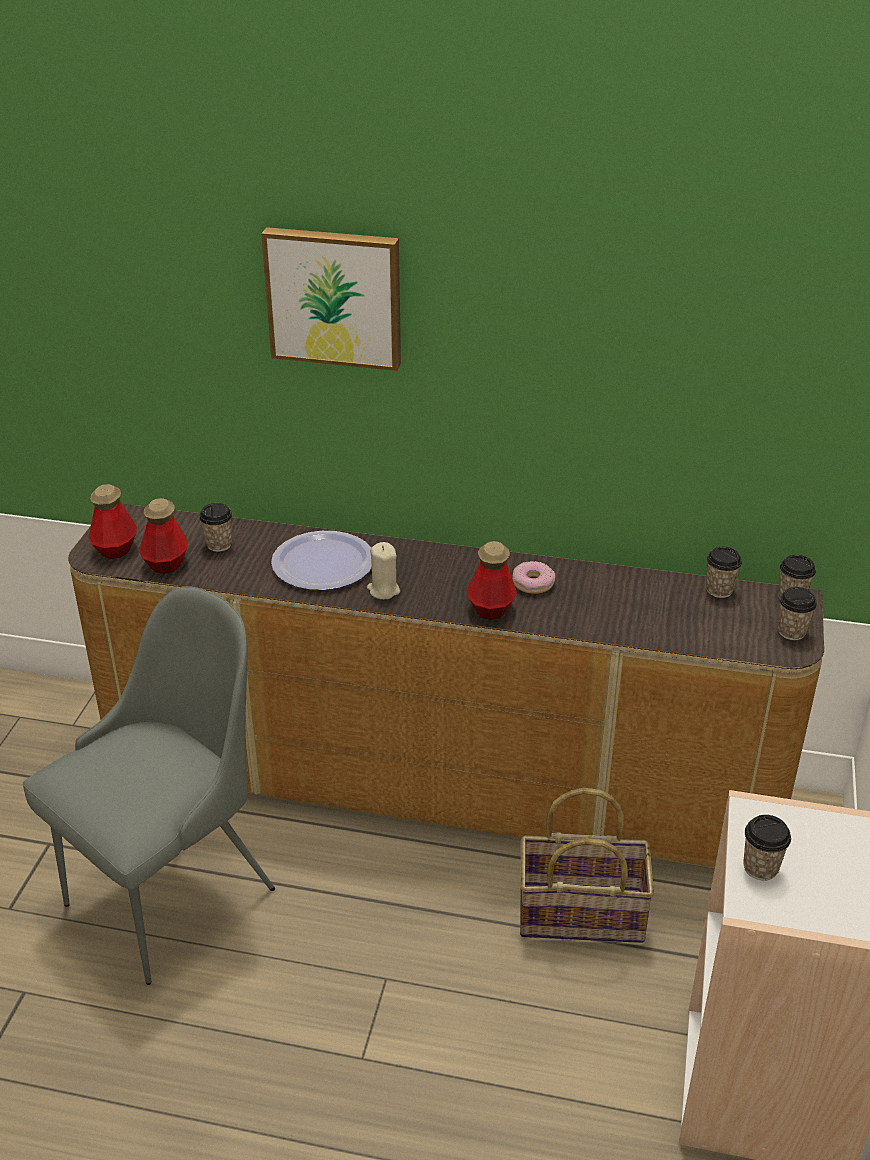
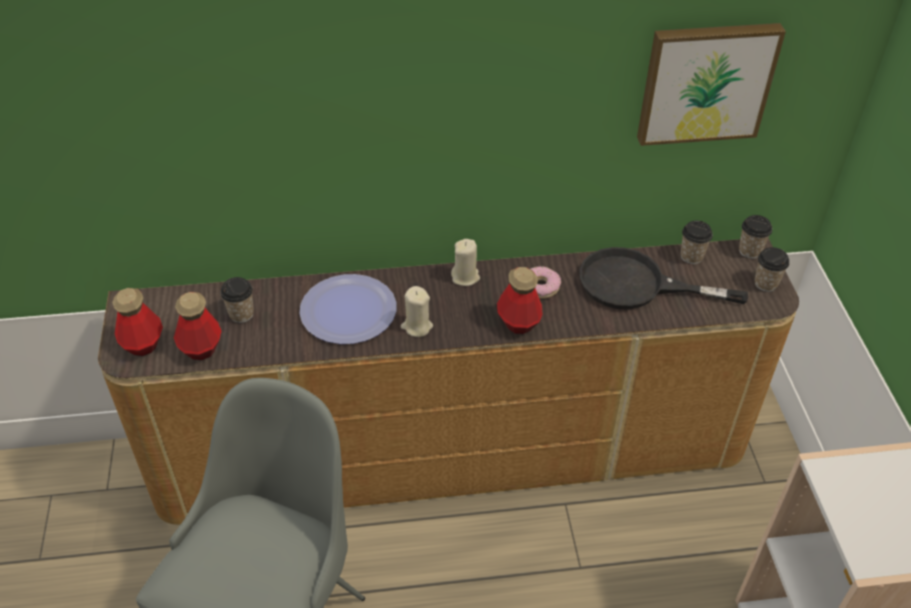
camera: 20 degrees left, 10 degrees up
picture [261,227,401,371] -> picture moved to [637,23,786,146]
basket [520,788,654,943] -> none
cup [743,815,791,881] -> none
none -> beige candle [451,239,480,286]
none -> black frying pan [580,247,748,310]

